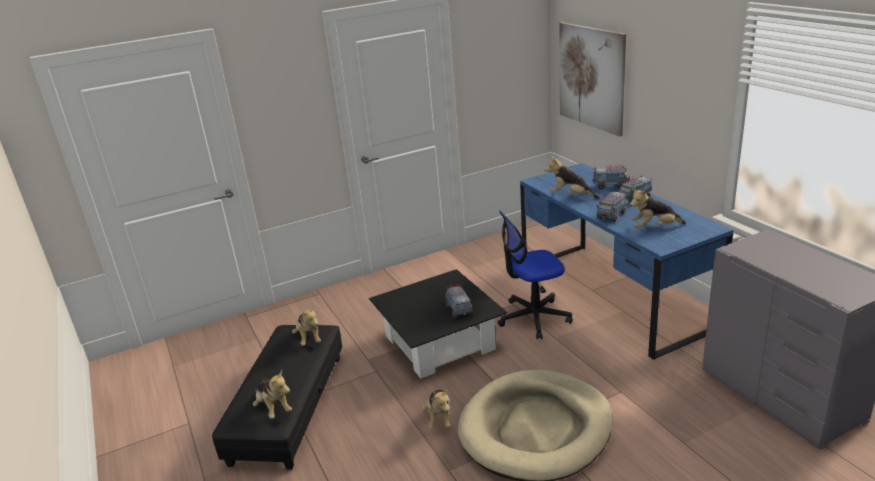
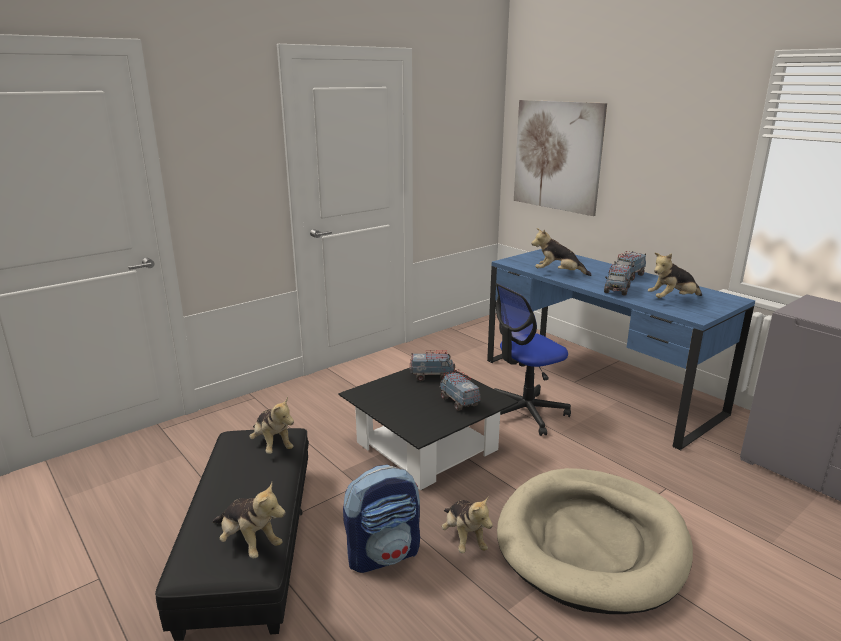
camera: 15 degrees left, 5 degrees down
toy truck [592,166,630,190] -> toy truck moved to [409,350,456,382]
none -> backpack [343,465,420,573]

